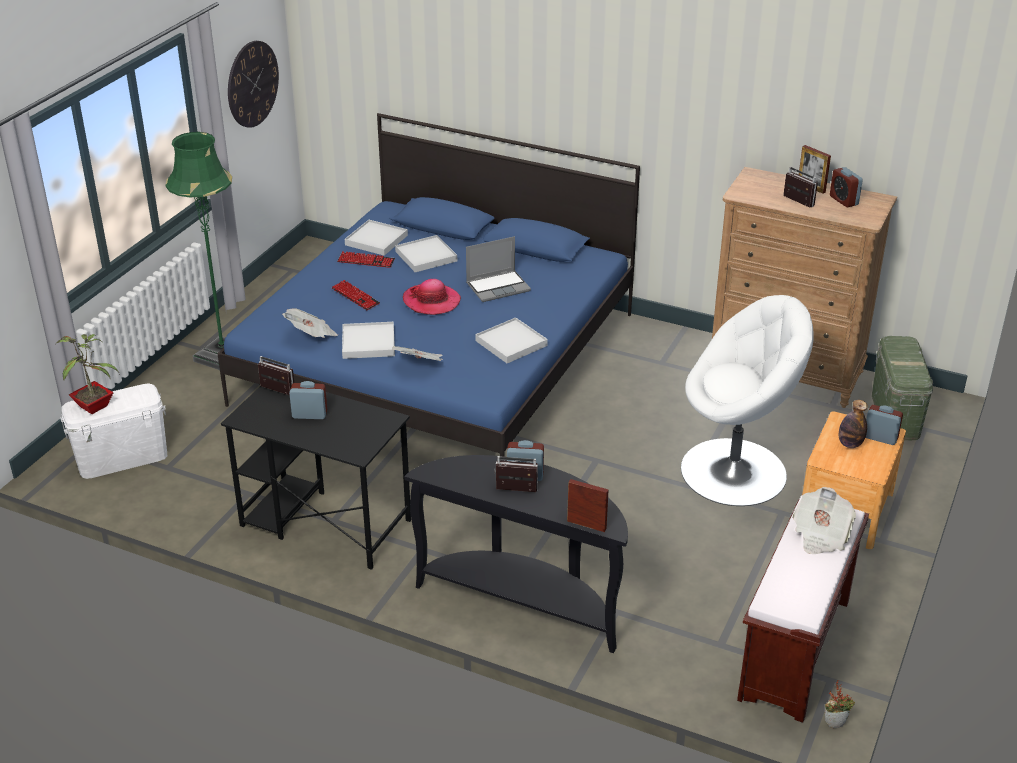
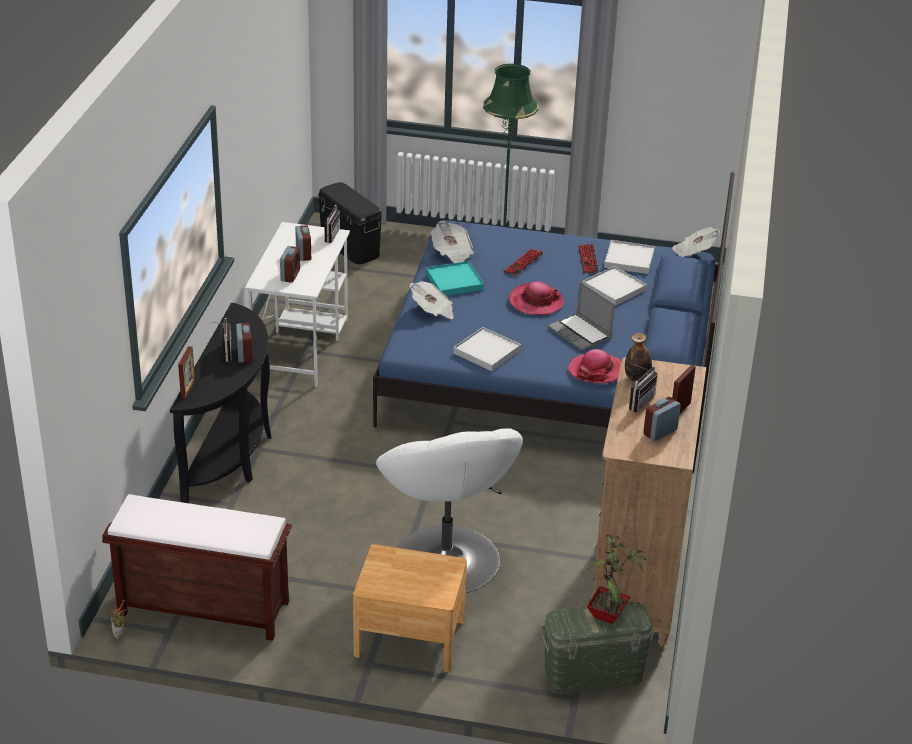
camera: 75 degrees right, 0 degrees up
potted plant [56,334,120,414] -> potted plant moved to [587,535,647,624]
white storage box [60,383,167,479] -> black storage box [318,182,382,264]
black desk [221,386,411,570] -> white desk [245,222,350,387]
wall clock [228,41,279,128] -> none
white tray [342,322,395,359] -> turquoise tray [426,261,484,296]
newspaper [793,487,856,554] -> newspaper moved to [672,227,720,257]
bottle [839,400,868,448] -> bottle moved to [625,333,652,382]
alarm clock [865,405,903,445] -> alarm clock moved to [280,246,300,283]
none -> hat [568,349,622,383]

